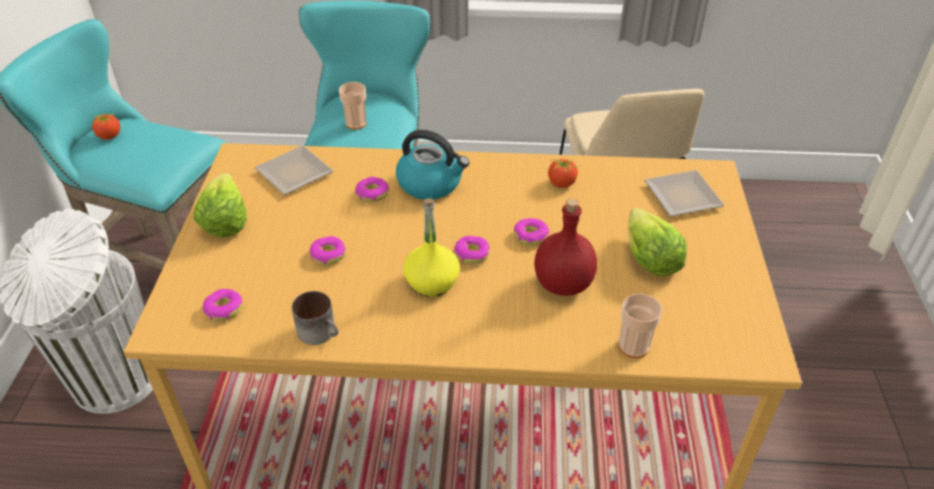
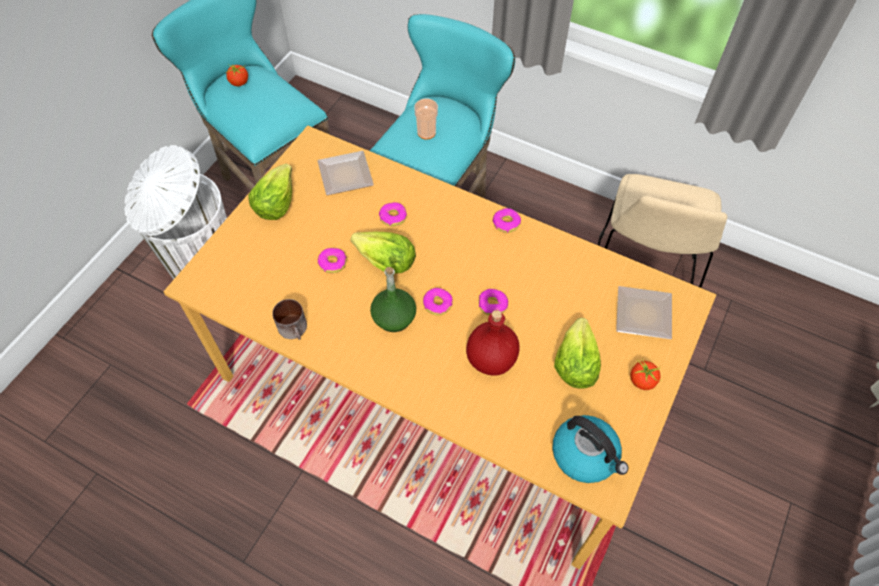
camera: 25 degrees right, 15 degrees up
donut [203,289,243,321] -> donut moved to [492,208,521,233]
kettle [396,130,469,200] -> kettle moved to [552,415,628,483]
yellow bottle [403,198,460,297] -> green bottle [370,267,416,332]
tomato [548,158,580,188] -> tomato moved to [630,358,661,390]
cup [619,294,662,358] -> none
none -> lettuce [350,232,416,273]

